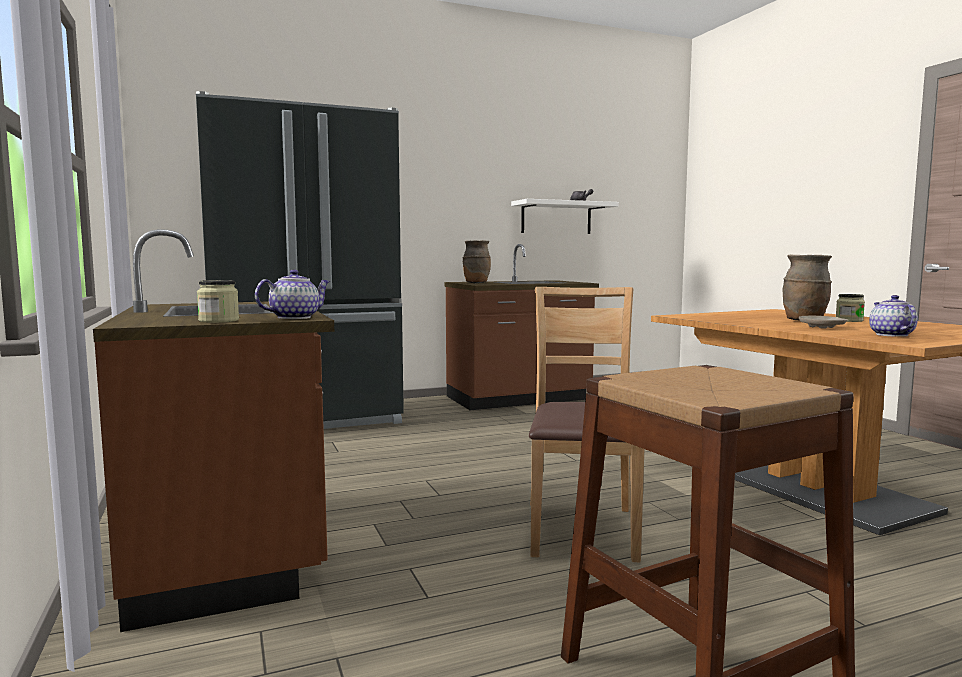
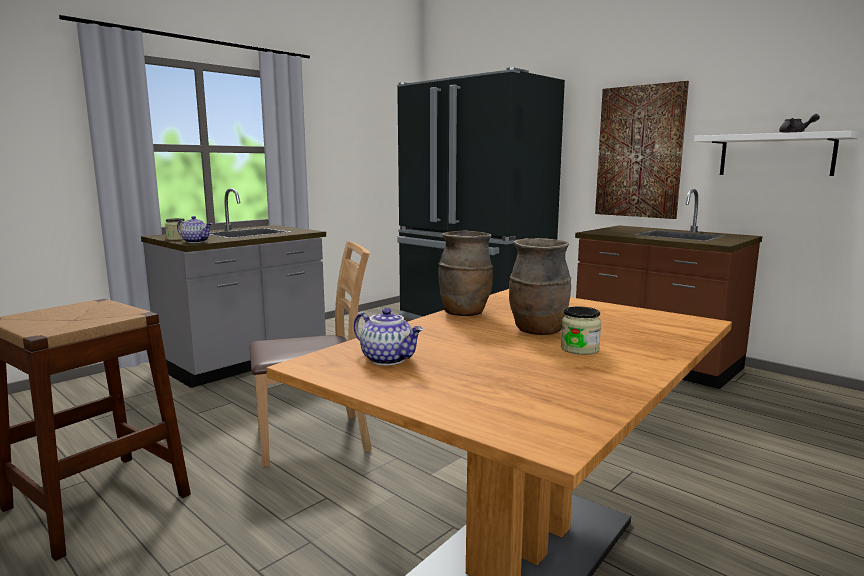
camera: 65 degrees right, 5 degrees up
brown counter [93,229,334,632] -> grey counter [141,188,326,388]
brown vase [463,240,491,283] -> brown vase moved to [438,230,493,316]
beige plate [799,316,847,329] -> none
teapot [869,295,918,337] -> teapot turned 60 degrees clockwise [354,308,423,366]
none -> picture [595,81,689,219]

